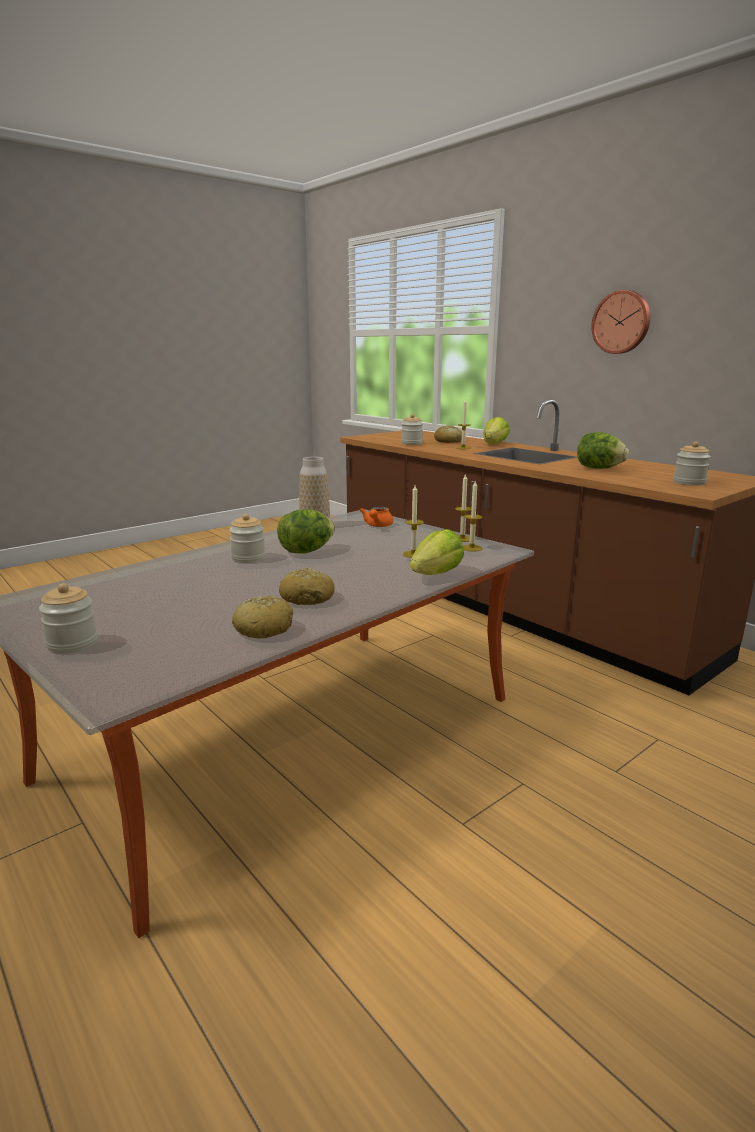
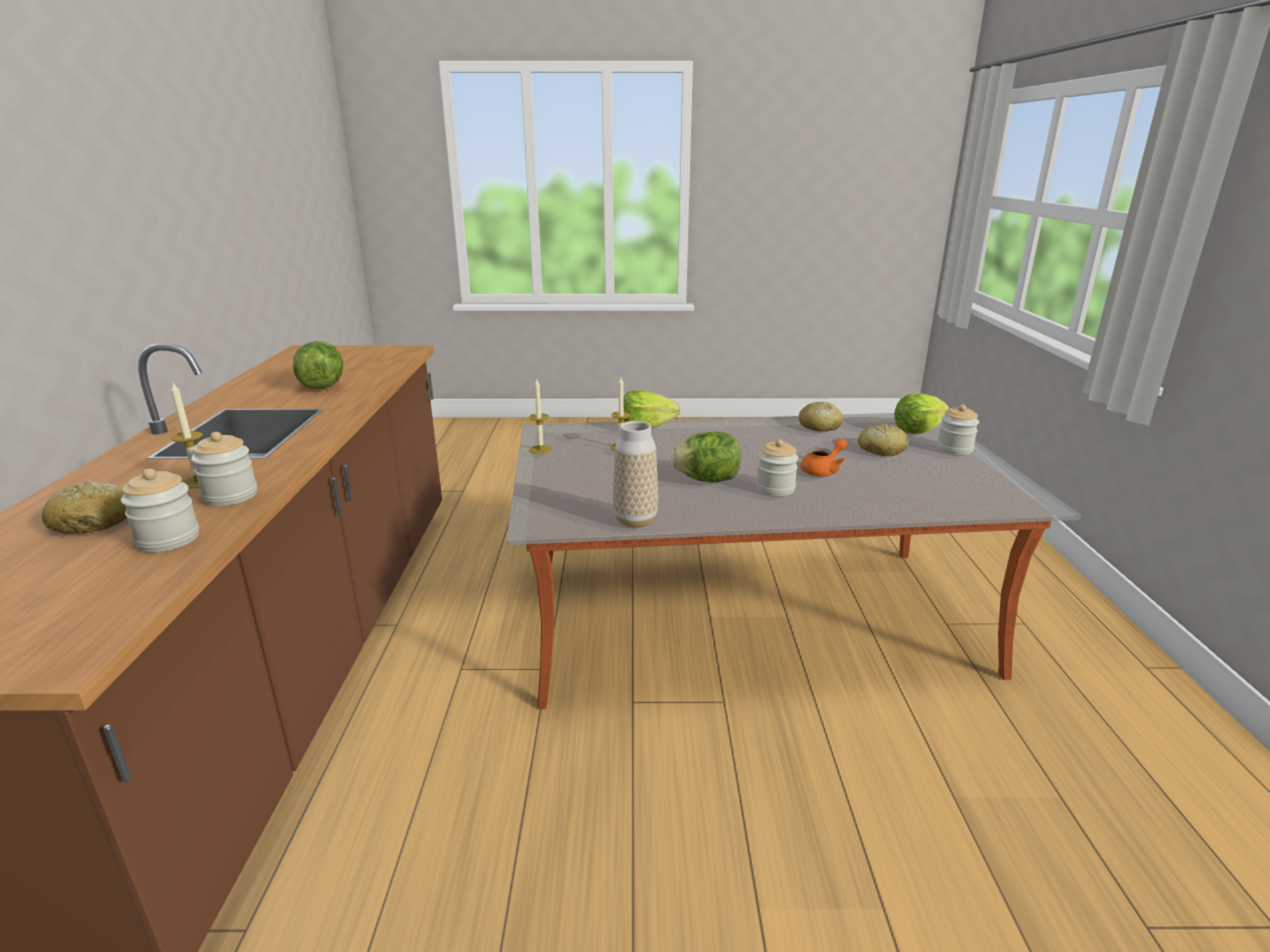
camera: 140 degrees left, 5 degrees up
bread [279,568,335,605] -> bread moved to [858,423,909,456]
orange teapot [360,507,393,527] -> orange teapot moved to [801,439,847,476]
candle [463,481,483,552] -> none
lettuce [483,417,510,444] -> lettuce moved to [894,393,949,434]
wall clock [591,290,650,354] -> none
jar [673,442,711,486] -> jar moved to [191,432,257,506]

